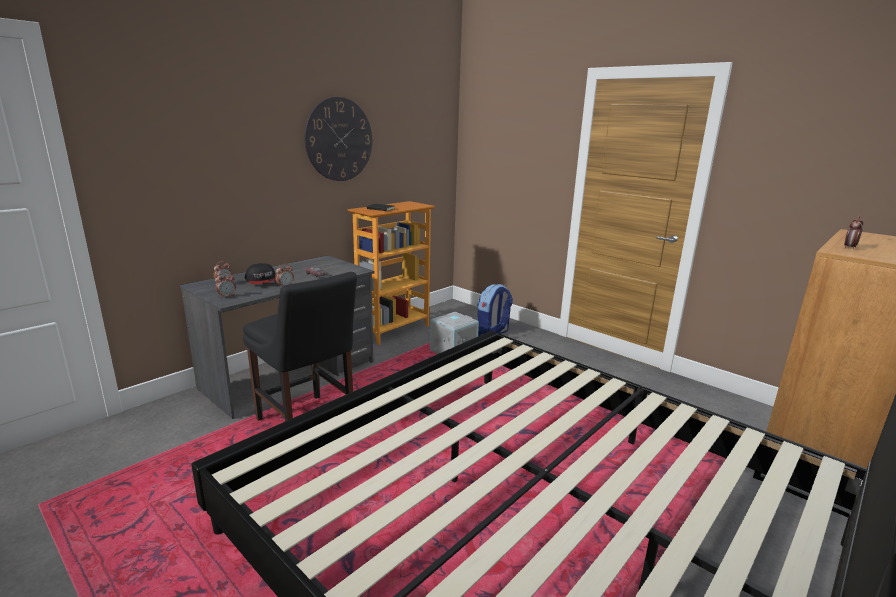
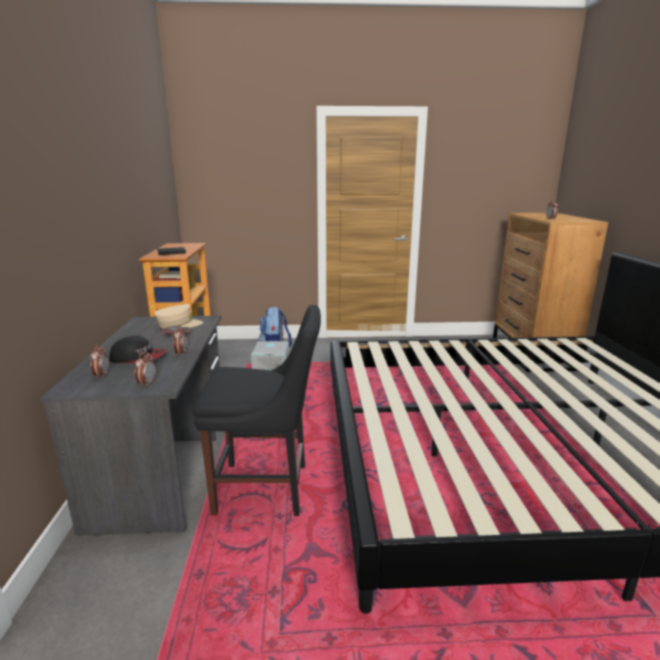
camera: 45 degrees left, 0 degrees up
wall clock [304,97,372,181] -> none
none -> beige cap [154,304,203,329]

